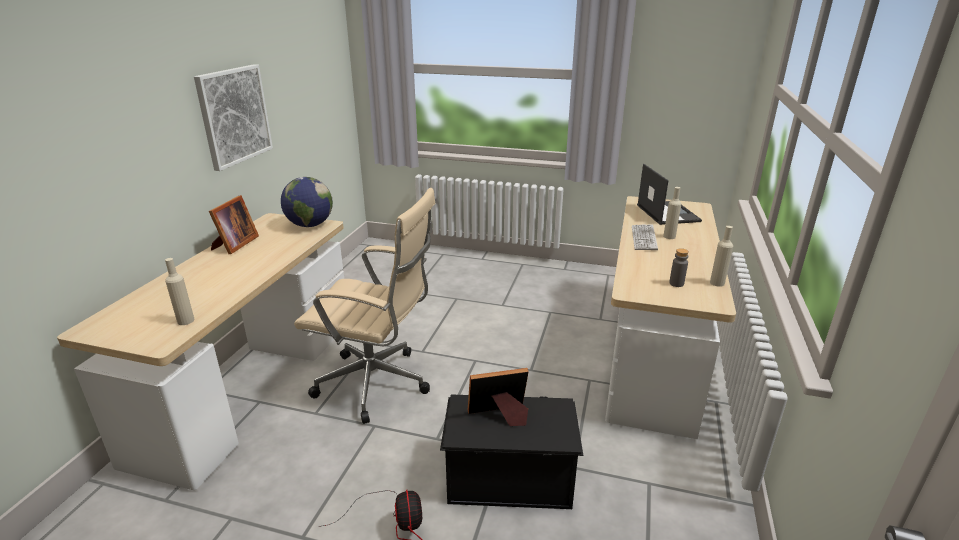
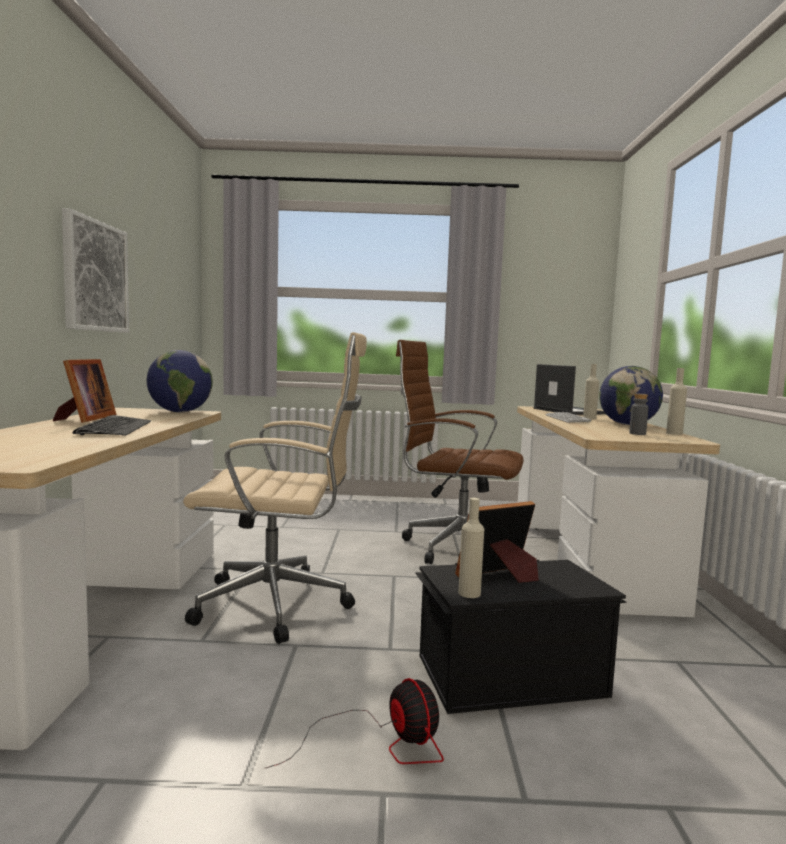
camera: 15 degrees left, 20 degrees down
beige bottle [165,258,195,325] -> beige bottle moved to [458,498,484,598]
none -> keyboard [72,415,151,436]
none -> brown office chair [396,340,524,564]
none -> globe [599,366,663,425]

